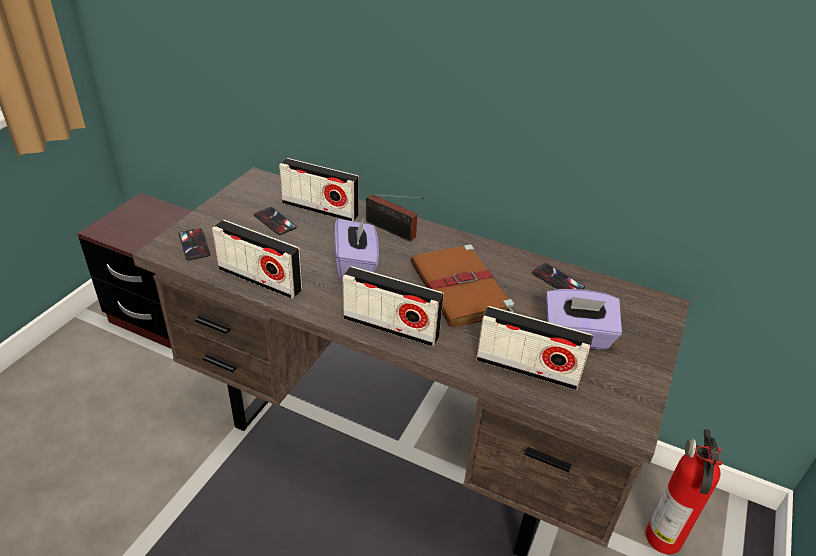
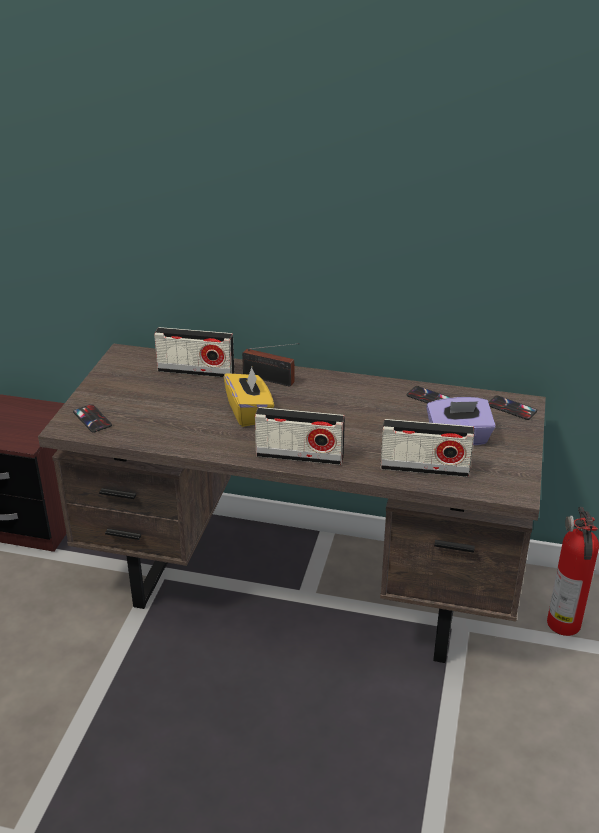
camera: 10 degrees left, 5 degrees down
radio [212,220,302,299] -> none
phone [254,207,297,235] -> phone moved to [488,395,537,420]
purple tissue box [334,216,379,280] -> yellow tissue box [224,367,274,427]
brown book [411,244,514,327] -> none

